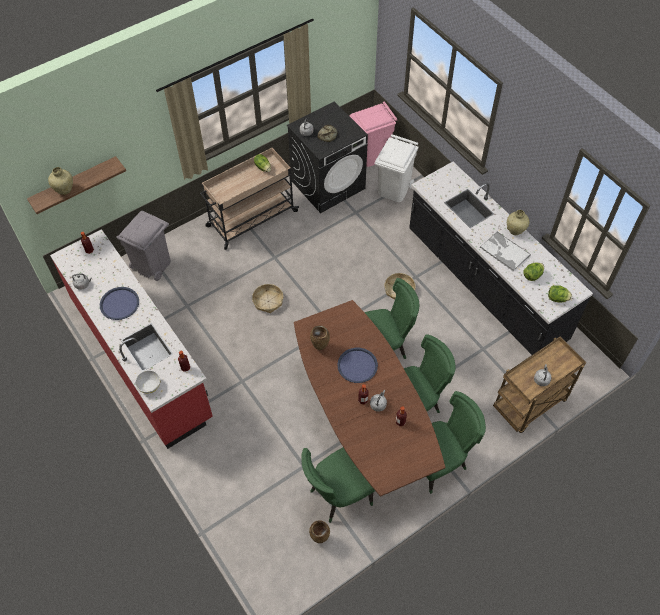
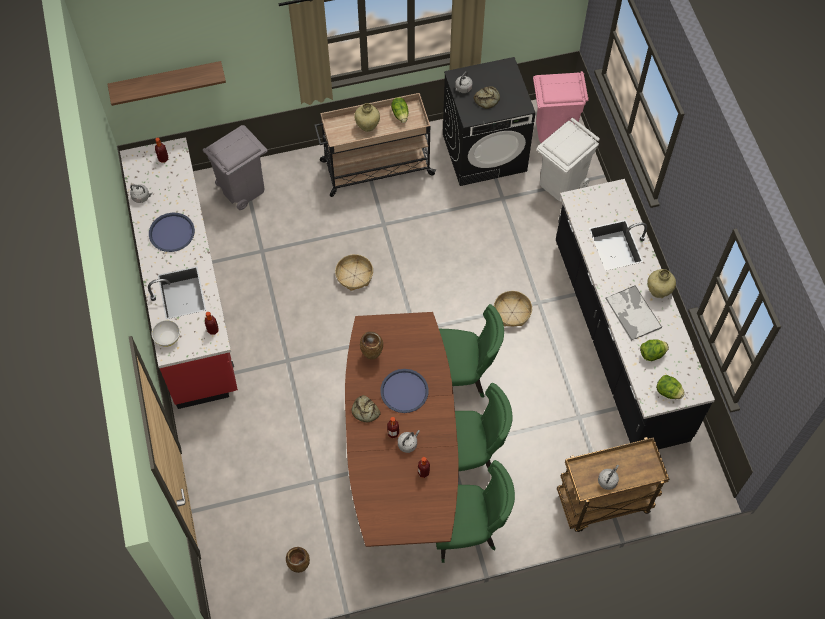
camera: 20 degrees right, 5 degrees up
beige vase [48,167,73,195] -> beige vase moved to [355,103,380,132]
green chair [301,448,375,523] -> none
none -> bread [351,395,381,423]

